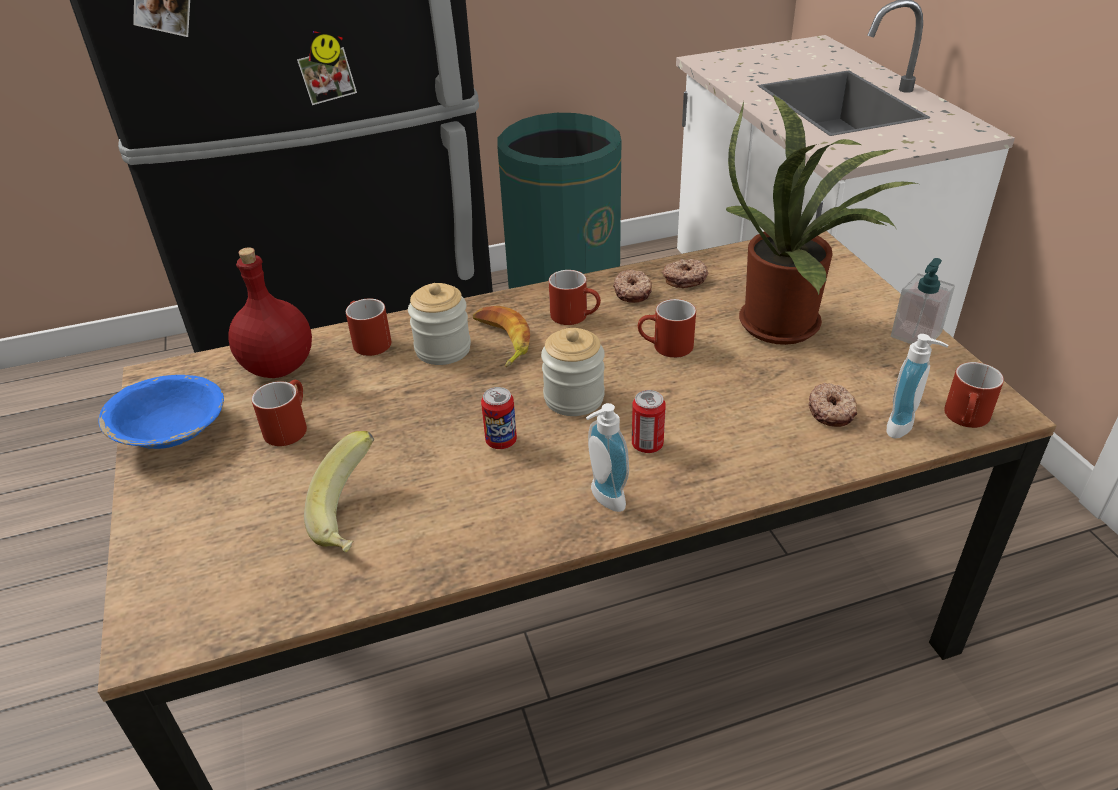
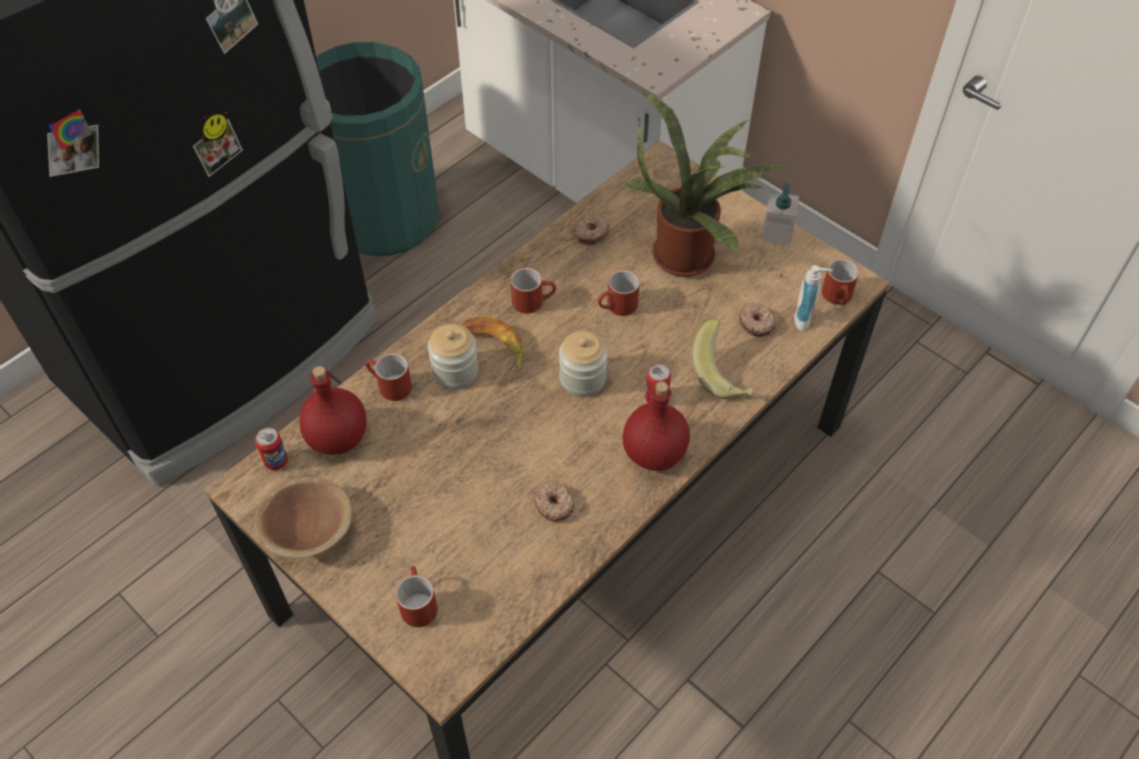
camera: 30 degrees left, 15 degrees up
blue bowl [98,375,224,449] -> brown bowl [254,476,353,558]
red mug [252,380,307,446] -> red mug moved to [396,566,437,627]
banana [304,431,374,553] -> banana moved to [692,318,753,399]
can [481,387,517,449] -> can moved to [255,428,288,470]
soap dispenser [586,403,629,512] -> red bottle [623,381,690,471]
donut [613,269,652,303] -> donut moved to [534,481,575,522]

